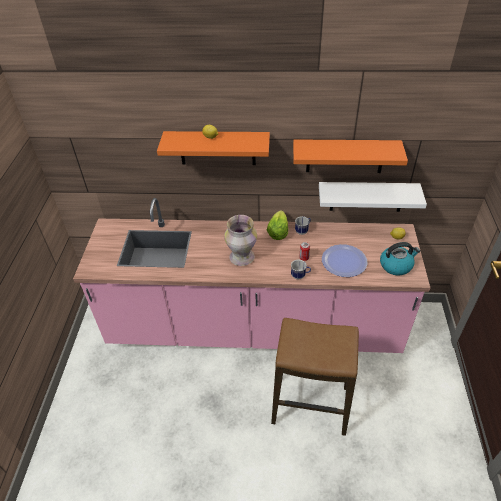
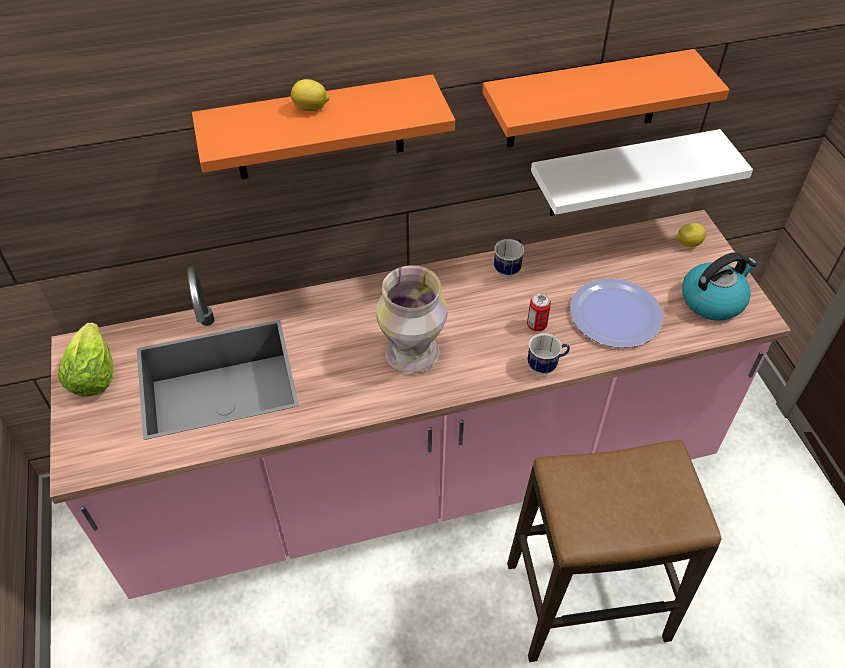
camera: 20 degrees left, 5 degrees up
lettuce [267,210,288,240] -> lettuce moved to [58,322,113,397]

